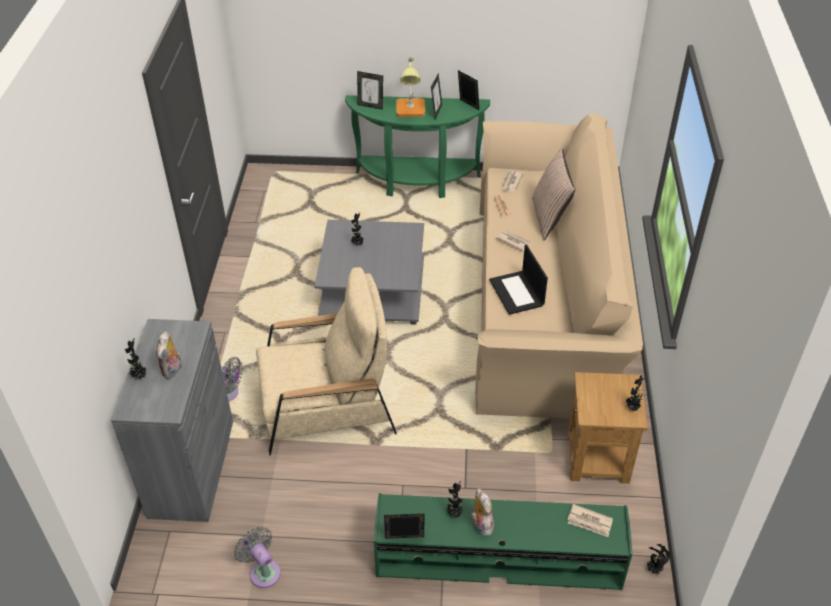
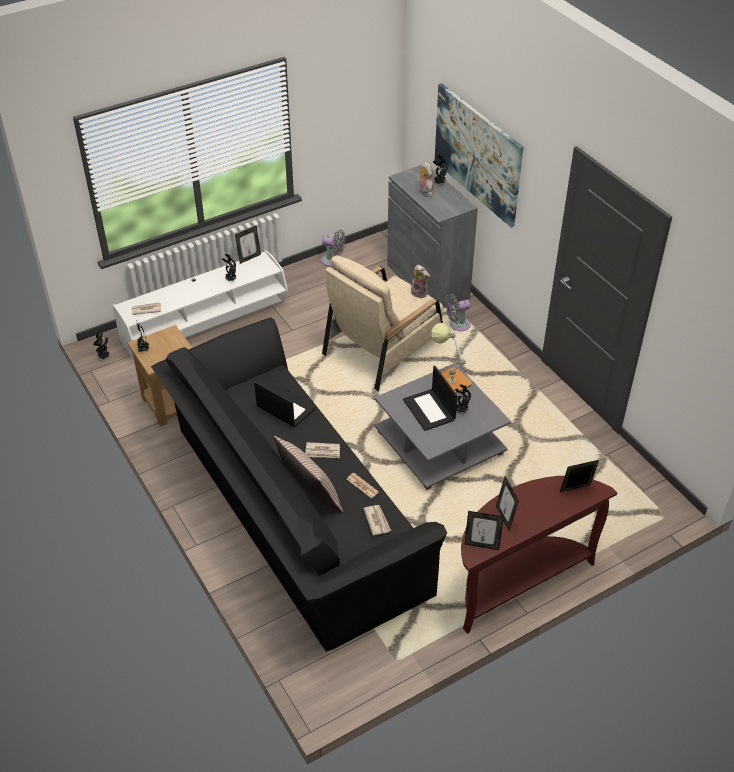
camera: 145 degrees right, 0 degrees up
green console table [345,95,490,198] -> brown console table [461,476,617,634]
green tv stand [374,493,632,590] -> white tv stand [113,250,288,359]
table lamp [396,57,425,117] -> table lamp moved to [431,323,472,394]
plush toy [471,488,494,536] -> plush toy moved to [411,265,430,299]
beige sofa [475,114,643,419] -> black sofa [151,317,447,652]
none -> laptop [403,366,457,431]
none -> picture [435,83,524,227]

